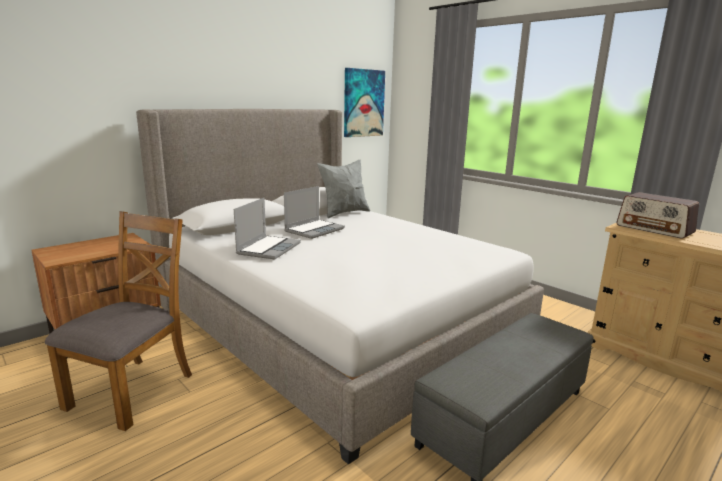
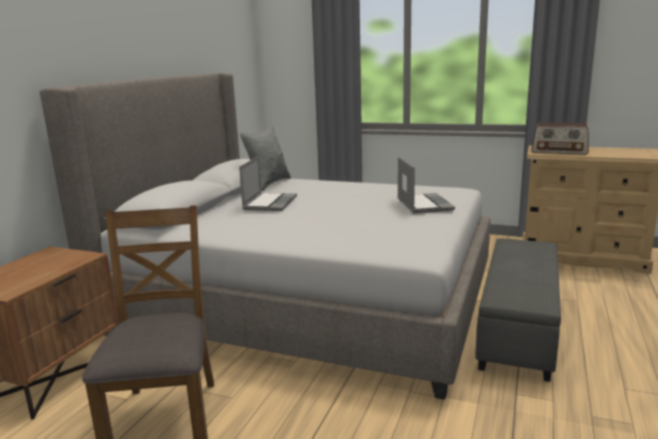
camera: 25 degrees left, 0 degrees up
laptop [234,198,301,260] -> laptop moved to [398,157,455,214]
picture [344,68,385,137] -> none

